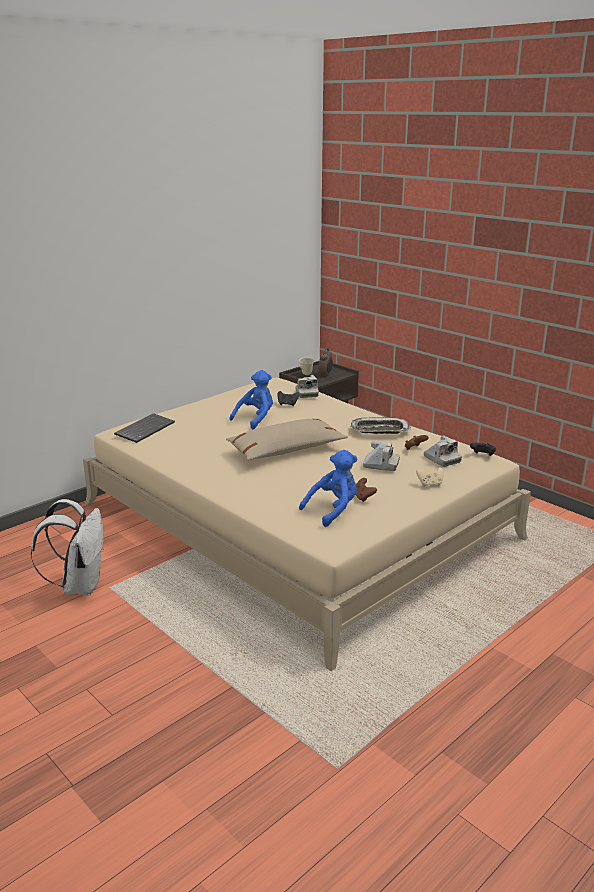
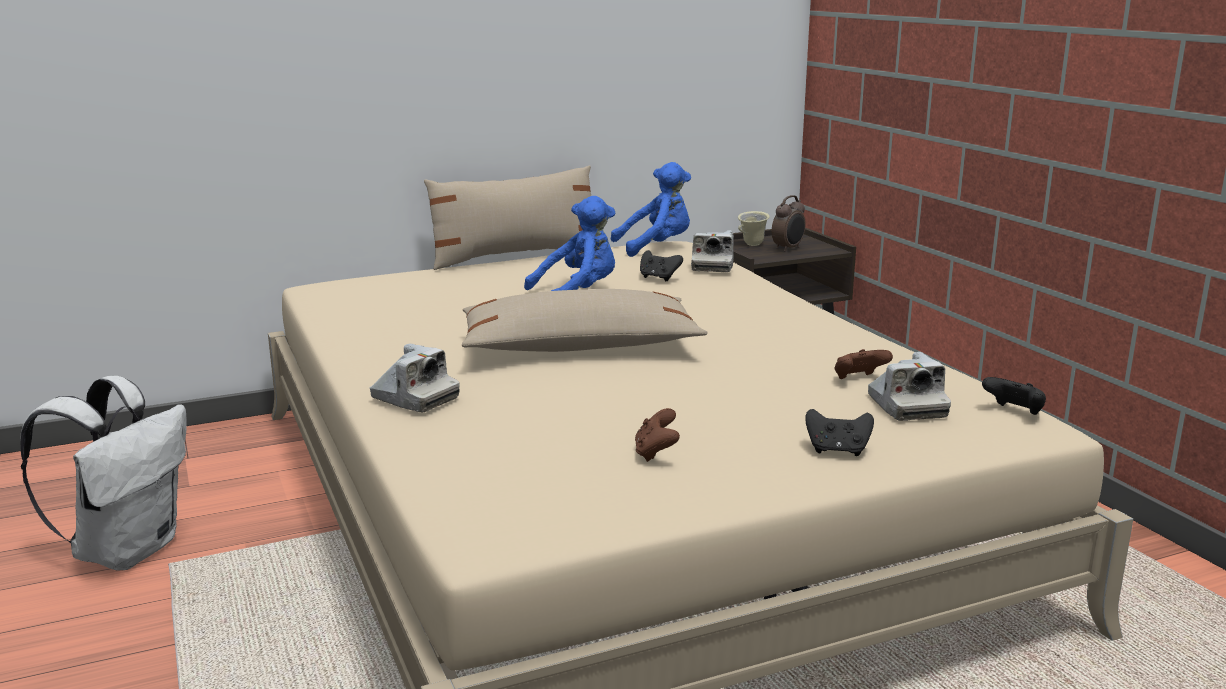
camera: 20 degrees right, 5 degrees down
keyboard [114,413,175,443] -> none
blue plush toy [299,450,358,527] -> blue plush toy moved to [611,162,691,257]
tray [351,417,411,434] -> none
camera [363,442,400,471] -> camera moved to [370,343,460,413]
beige game controller [416,467,444,487] -> black game controller [805,409,874,456]
none -> beige pillow [424,165,591,270]

